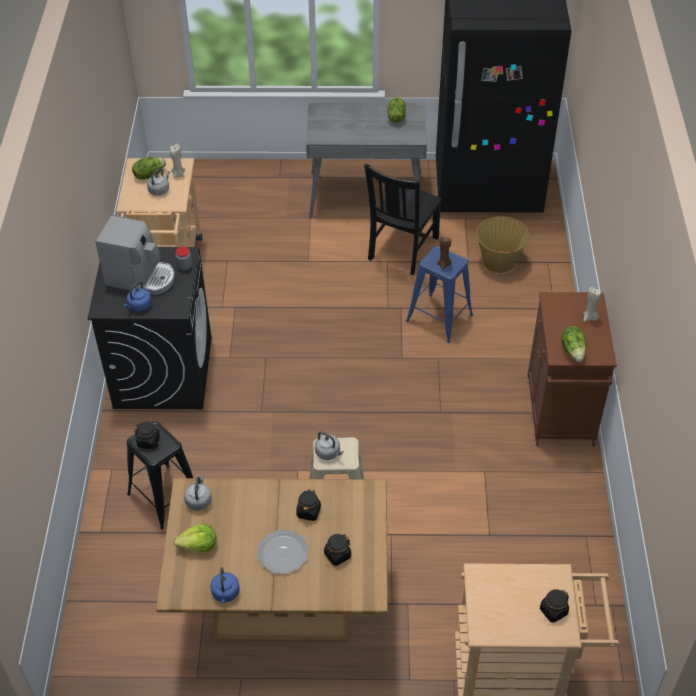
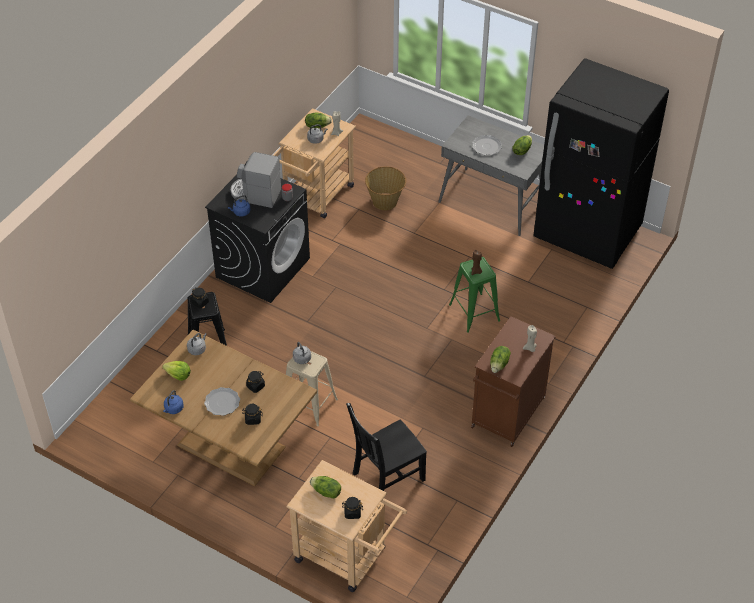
camera: 30 degrees right, 0 degrees up
coffee machine [96,215,175,295] -> coffee machine turned 150 degrees clockwise [231,152,281,208]
black chair [364,164,441,275] -> black chair moved to [346,403,427,491]
blue stool [406,246,473,343] -> green stool [449,257,500,333]
basket [476,216,530,273] -> basket moved to [365,166,406,210]
none -> lettuce [310,476,341,499]
none -> plate [472,135,502,155]

